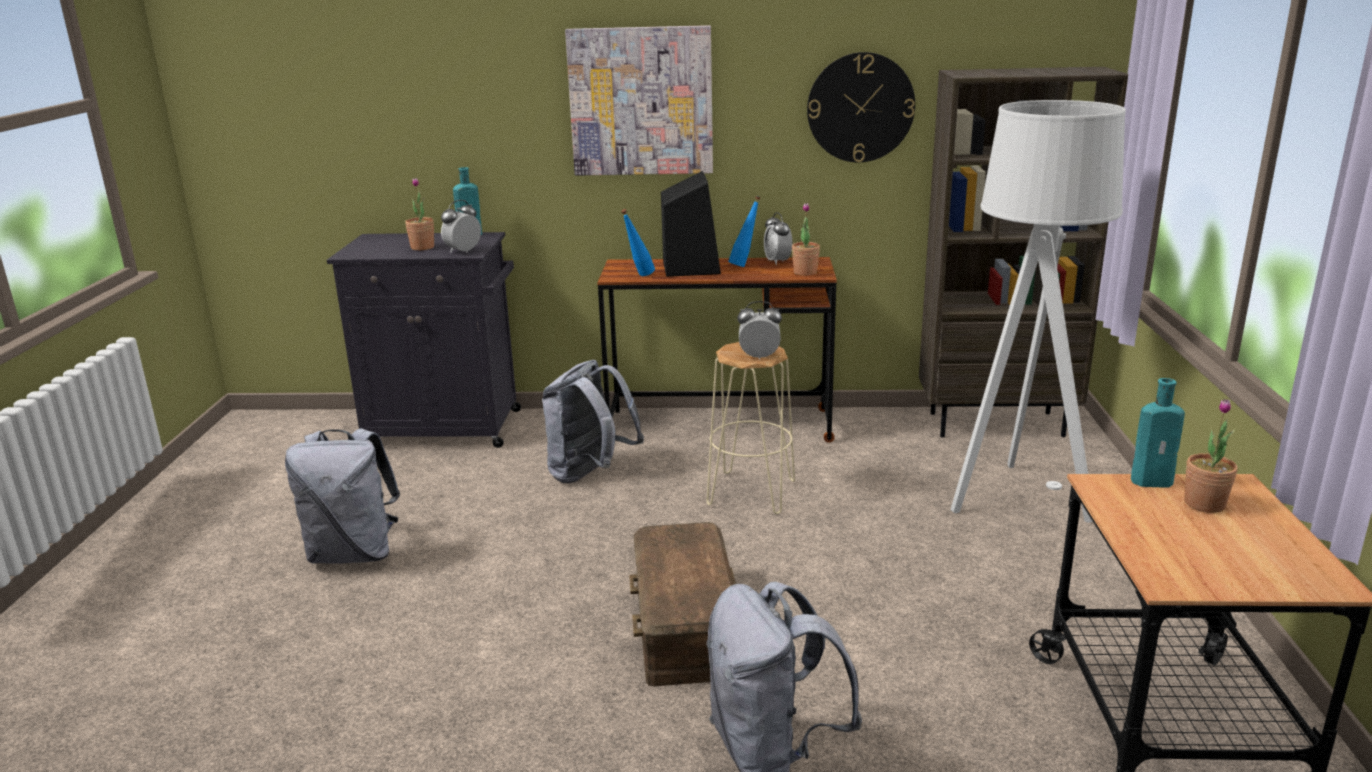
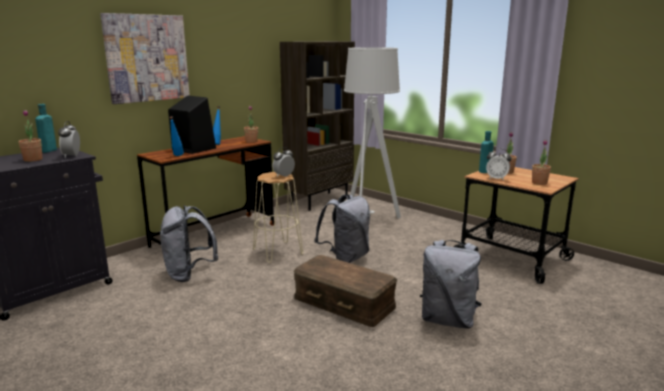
camera: 50 degrees left, 5 degrees down
grey backpack [285,428,400,564] -> grey backpack moved to [314,195,370,263]
alarm clock [764,212,792,265] -> alarm clock moved to [486,148,512,181]
wall clock [807,52,915,162] -> none
none -> potted plant [532,140,551,185]

